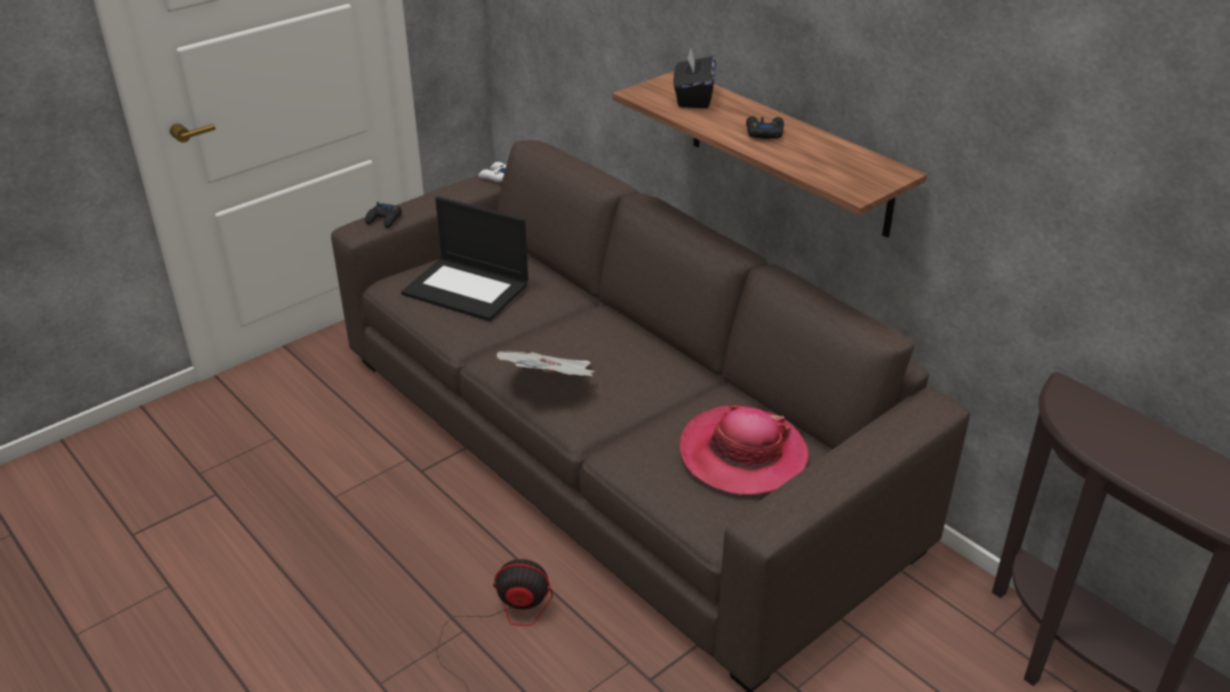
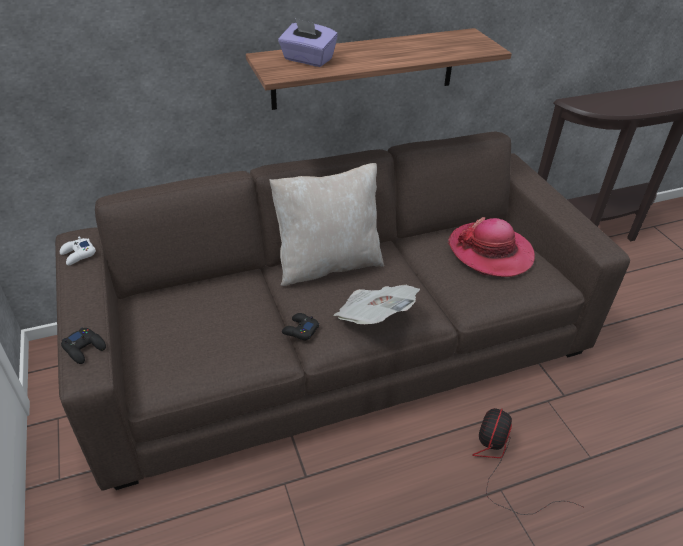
camera: 70 degrees left, 5 degrees up
laptop [401,196,528,321] -> none
black tissue box [674,48,716,108] -> purple tissue box [278,18,338,67]
black game controller [746,116,784,139] -> black game controller moved to [282,313,319,340]
none -> beige pillow [269,163,384,286]

